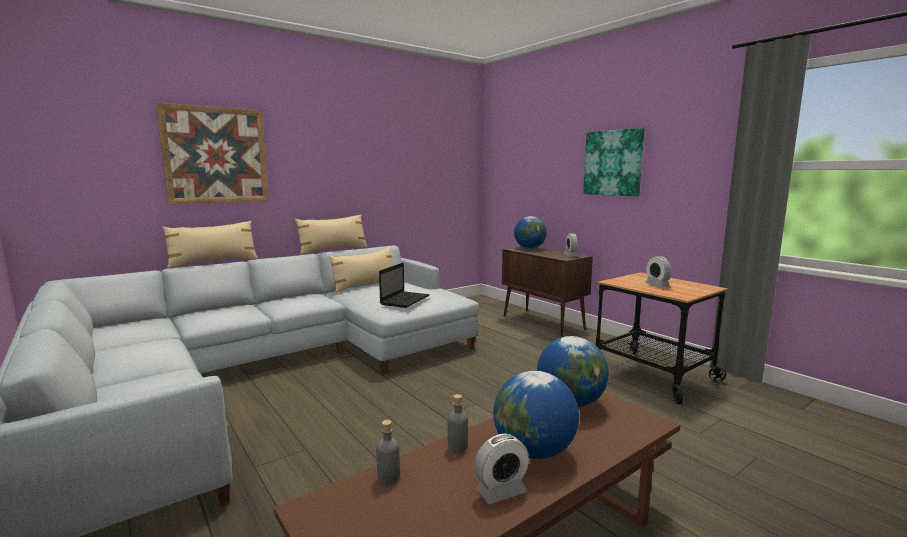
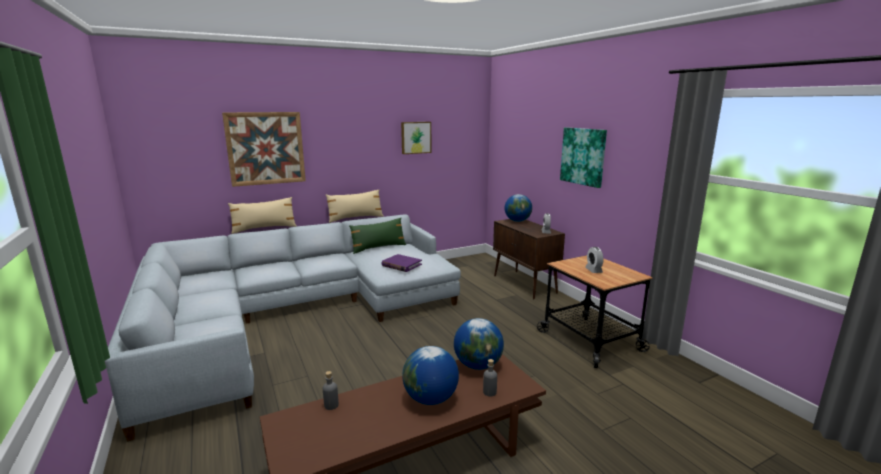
camera: 10 degrees right, 5 degrees up
beige pillow [329,248,394,293] -> green pillow [349,218,406,254]
laptop [379,263,430,308] -> purple book [381,254,422,272]
grey bottle [447,394,468,452] -> grey bottle moved to [483,359,497,397]
alarm clock [474,434,529,504] -> none
none -> picture [401,122,431,154]

